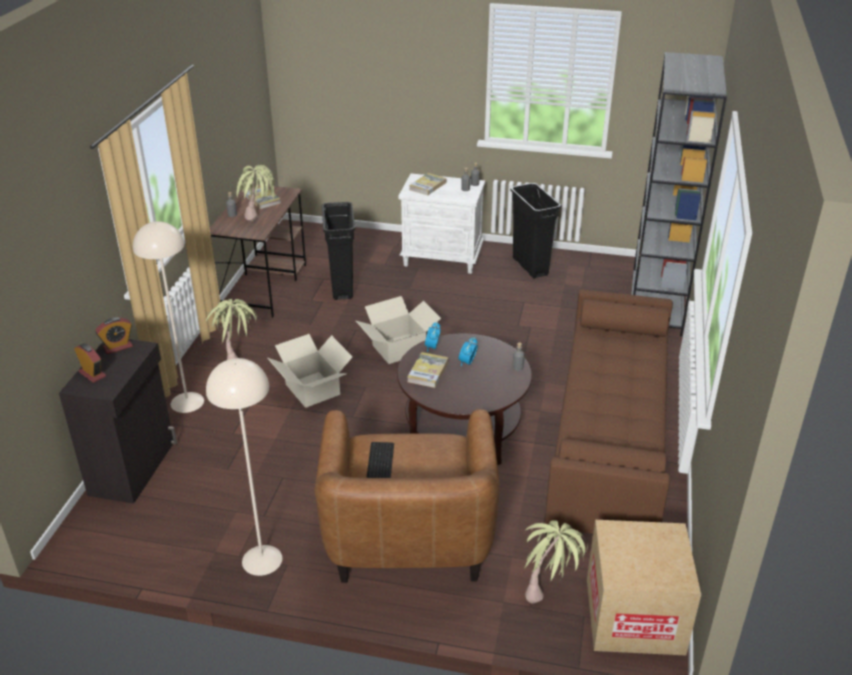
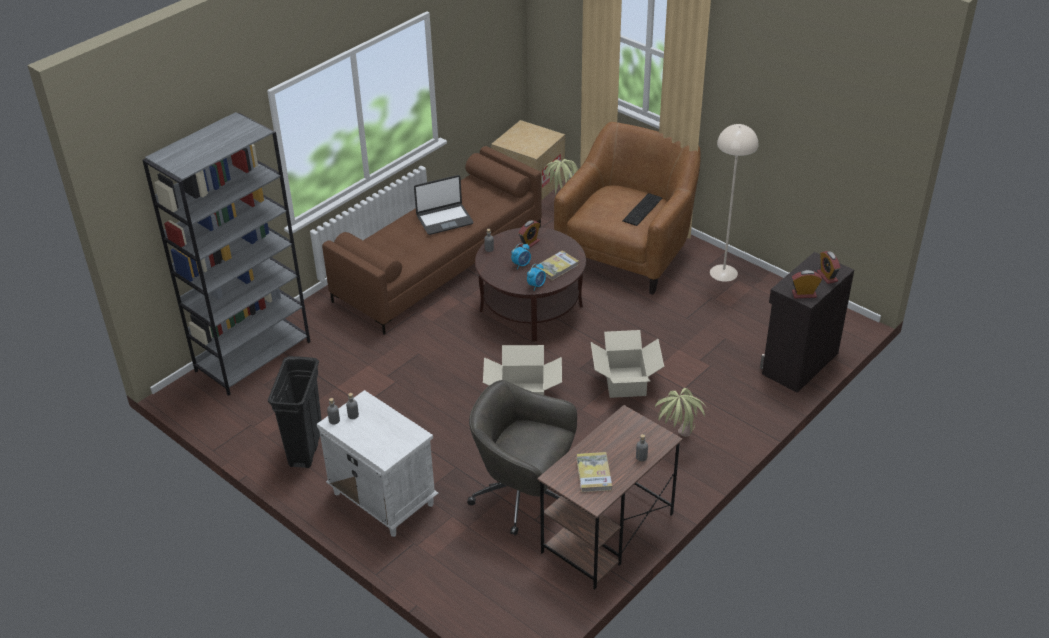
camera: 150 degrees left, 5 degrees up
beige floor lamp [133,221,204,413] -> none
potted plant [234,164,277,222] -> none
black trash can [322,202,355,300] -> grey office chair [467,380,577,535]
book [409,173,447,195] -> none
none -> laptop [414,175,473,235]
none -> alarm clock [518,220,540,250]

